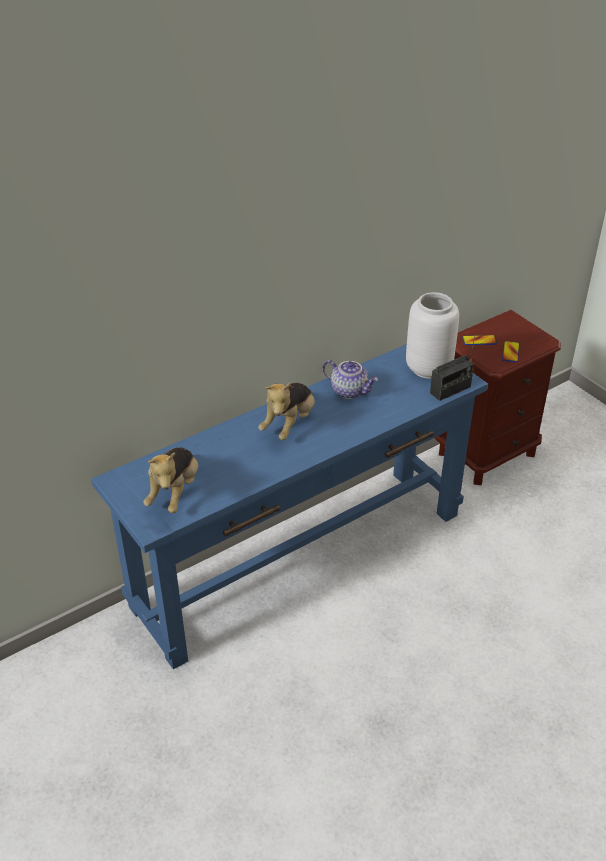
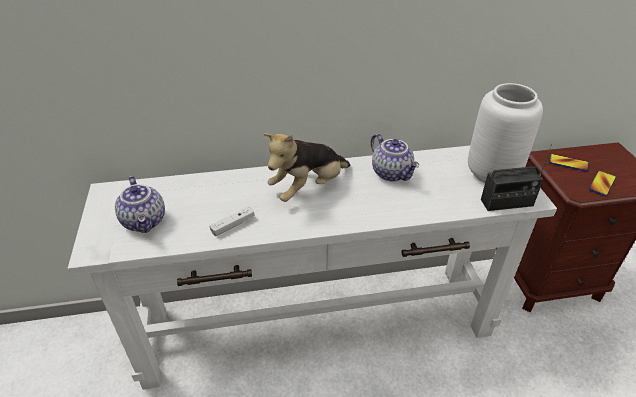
camera: 25 degrees right, 0 degrees up
blue console table [91,344,488,669] -> white console table [68,146,557,390]
plush toy [143,447,198,513] -> teapot [115,176,165,233]
none -> white game controller [209,206,255,236]

